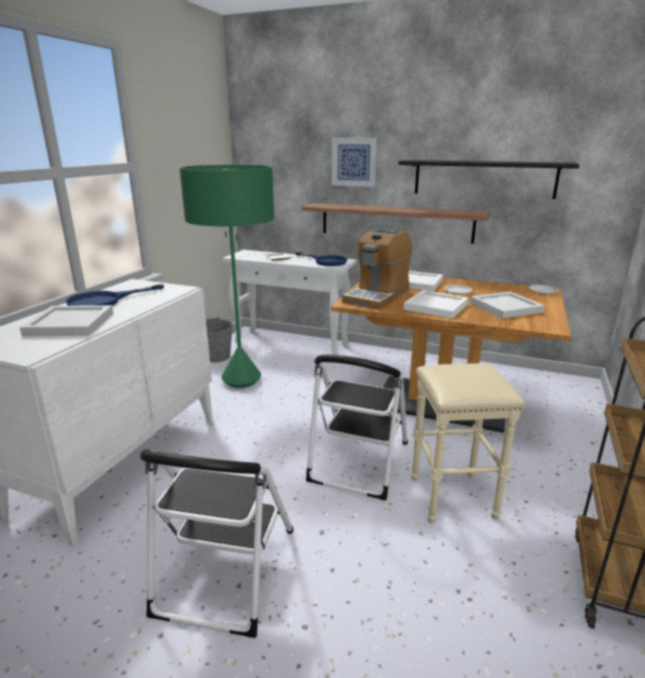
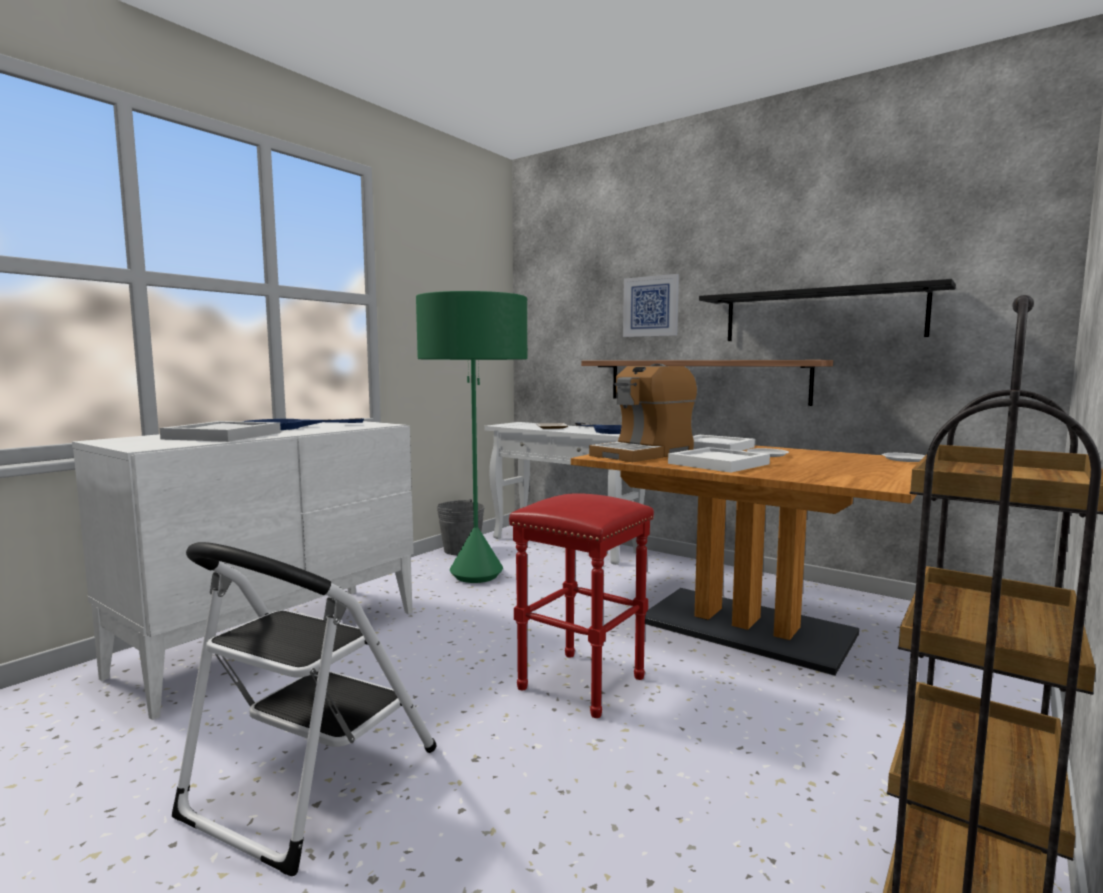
camera: 15 degrees right, 15 degrees down
step ladder [306,355,408,500] -> red stool [509,493,654,718]
beige stool [411,363,525,524] -> none
white tray [470,292,545,319] -> none

